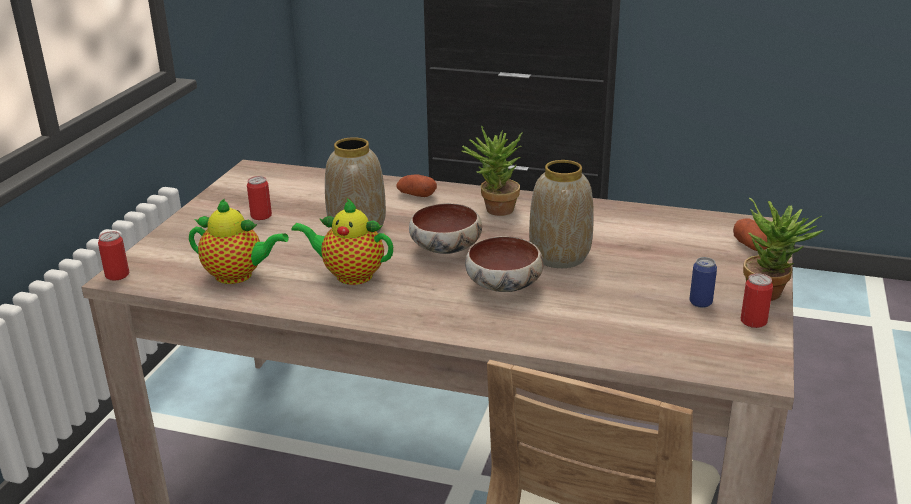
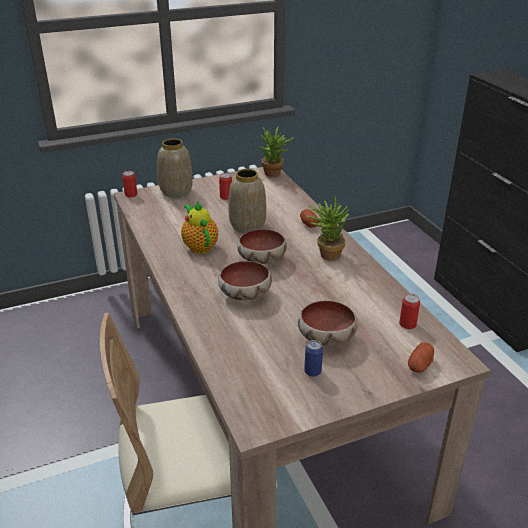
camera: 50 degrees right, 5 degrees up
teapot [189,198,289,284] -> none
vase [529,160,594,268] -> vase moved to [157,138,193,198]
can [741,273,773,328] -> can moved to [399,294,420,329]
potted plant [743,198,824,301] -> potted plant moved to [258,127,295,177]
none -> bowl [298,301,358,346]

